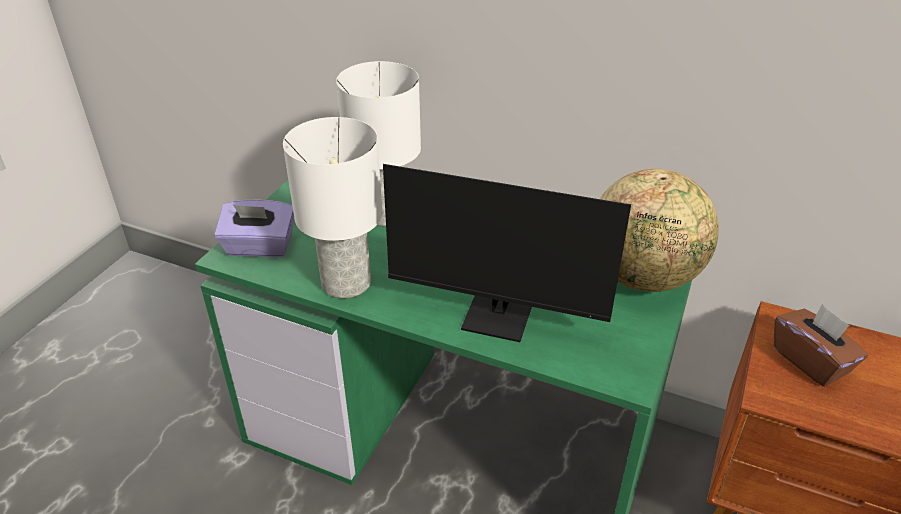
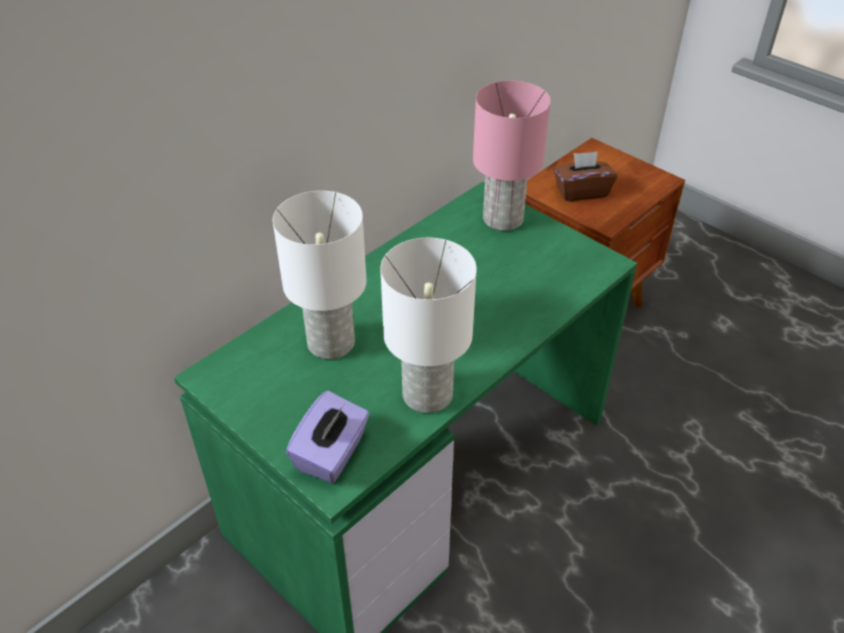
camera: 70 degrees left, 5 degrees up
monitor [383,164,714,342] -> none
globe [600,169,719,292] -> pink table lamp [473,81,551,231]

